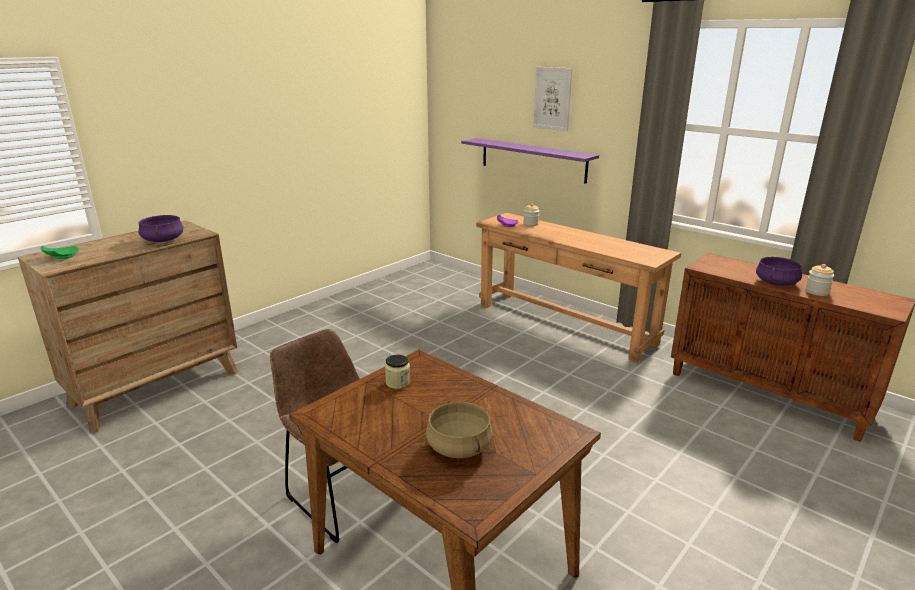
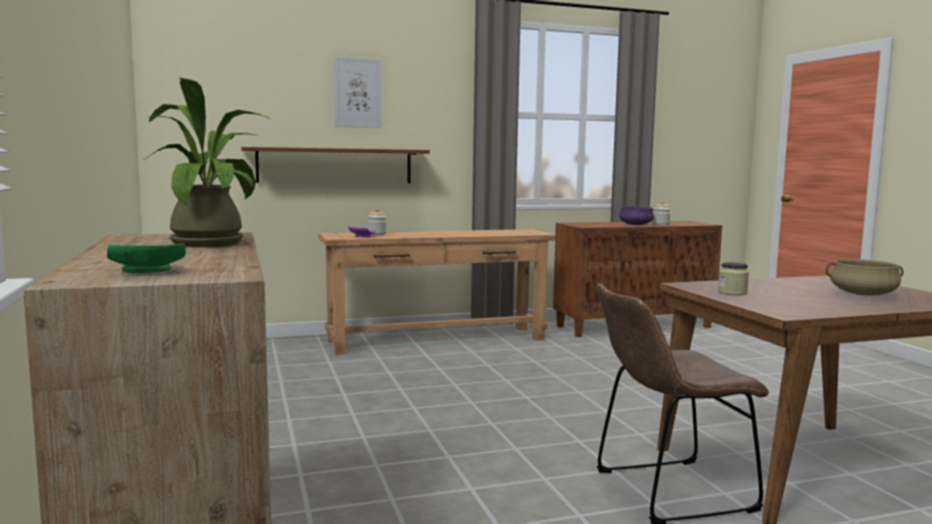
camera: 60 degrees left, 15 degrees down
purple cooking pot [138,215,184,242] -> potted plant [144,78,270,247]
purple shelf [461,138,599,184] -> brown shelf [241,147,430,183]

